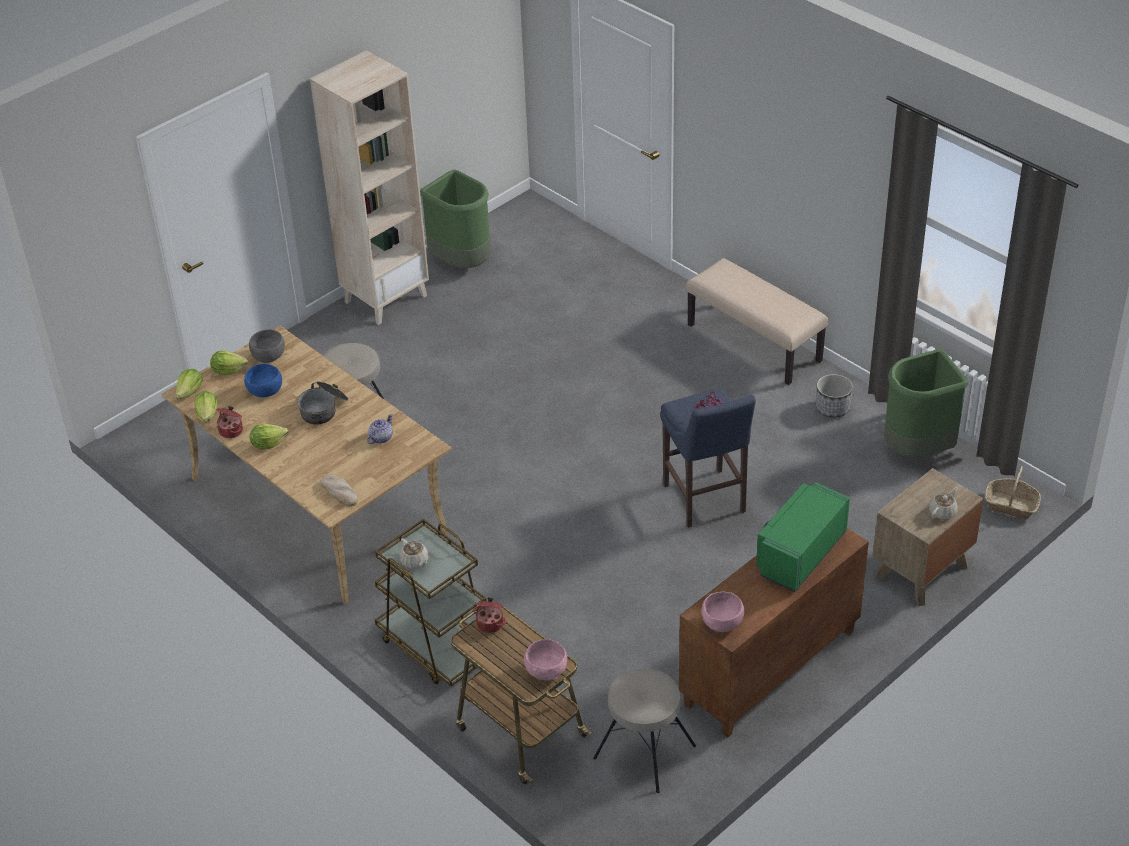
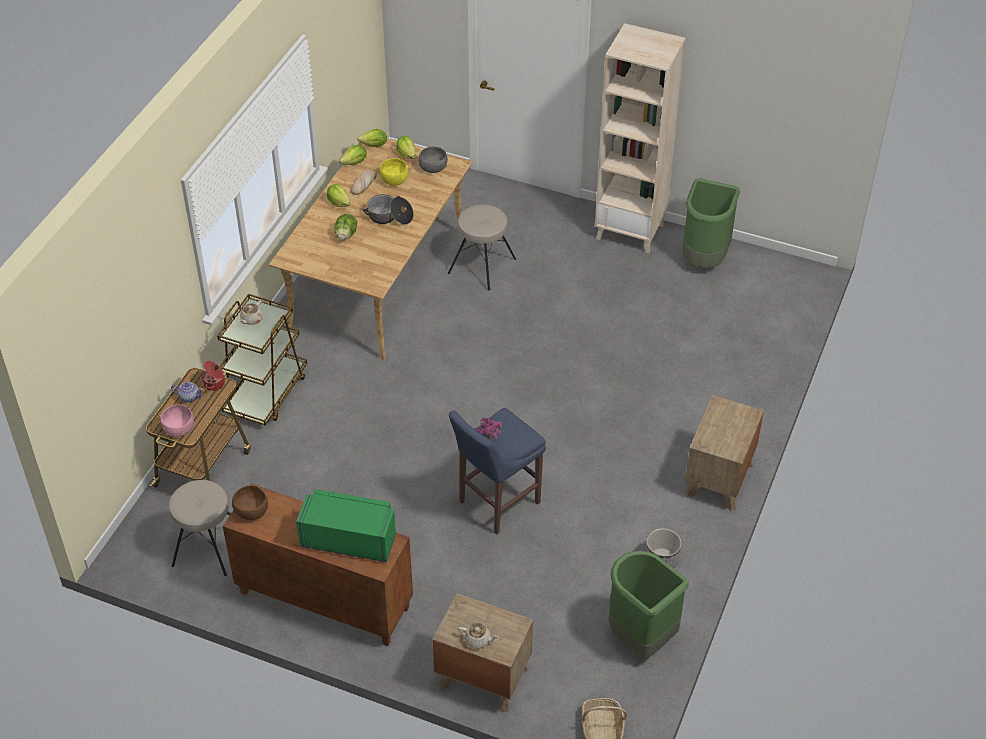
camera: 65 degrees right, 5 degrees up
cooking pot [216,406,243,438] -> none
blue bowl [244,364,282,397] -> yellow bowl [379,158,409,186]
bread [320,474,358,507] -> bread moved to [351,169,377,195]
teapot [367,414,393,444] -> teapot moved to [171,382,204,403]
beige bench [686,258,828,385] -> brown nightstand [685,395,764,511]
pink bowl [701,592,744,632] -> brown bowl [232,485,268,520]
none -> lettuce [334,214,357,240]

